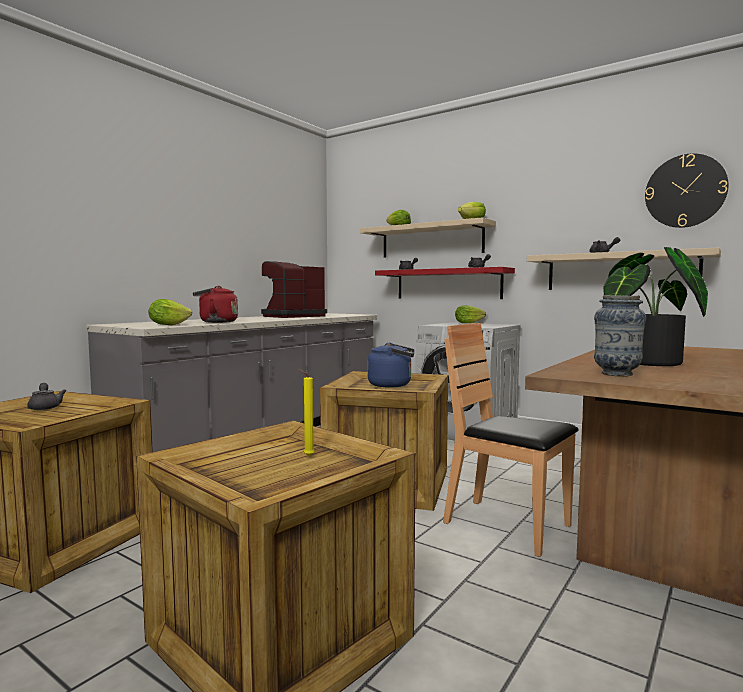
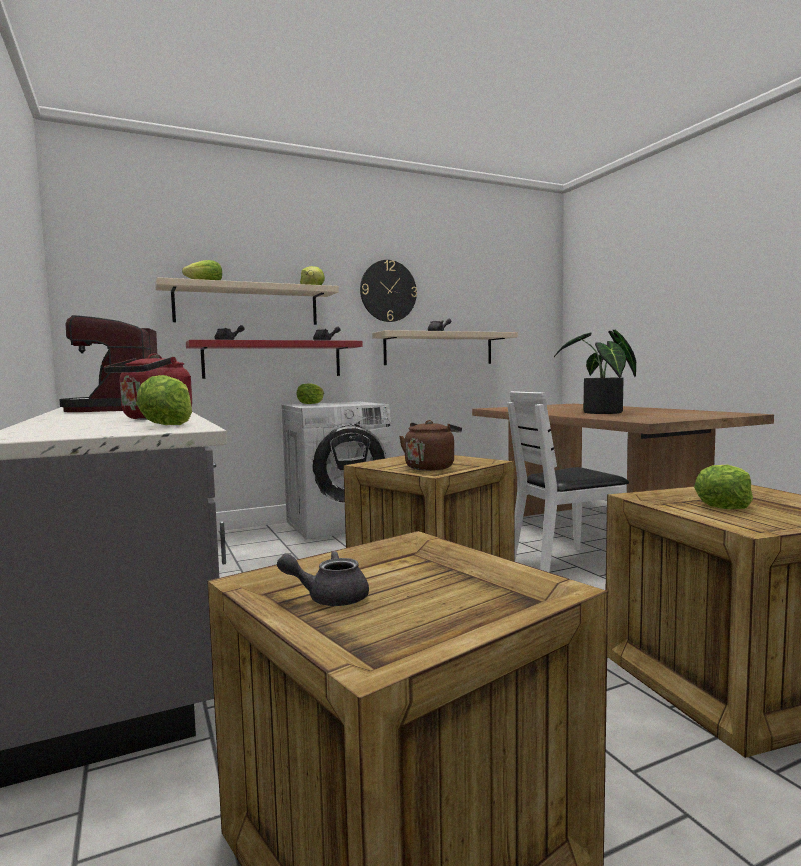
camera: 60 degrees left, 0 degrees up
yellow candle [299,369,315,456] -> lettuce [694,465,753,509]
blue kettle [367,343,415,387] -> brown kettle [399,420,462,471]
brown chair [443,323,579,557] -> white chair [507,391,629,573]
vase [594,295,646,377] -> none
wall clock [645,154,729,228] -> wall clock moved to [360,260,417,322]

